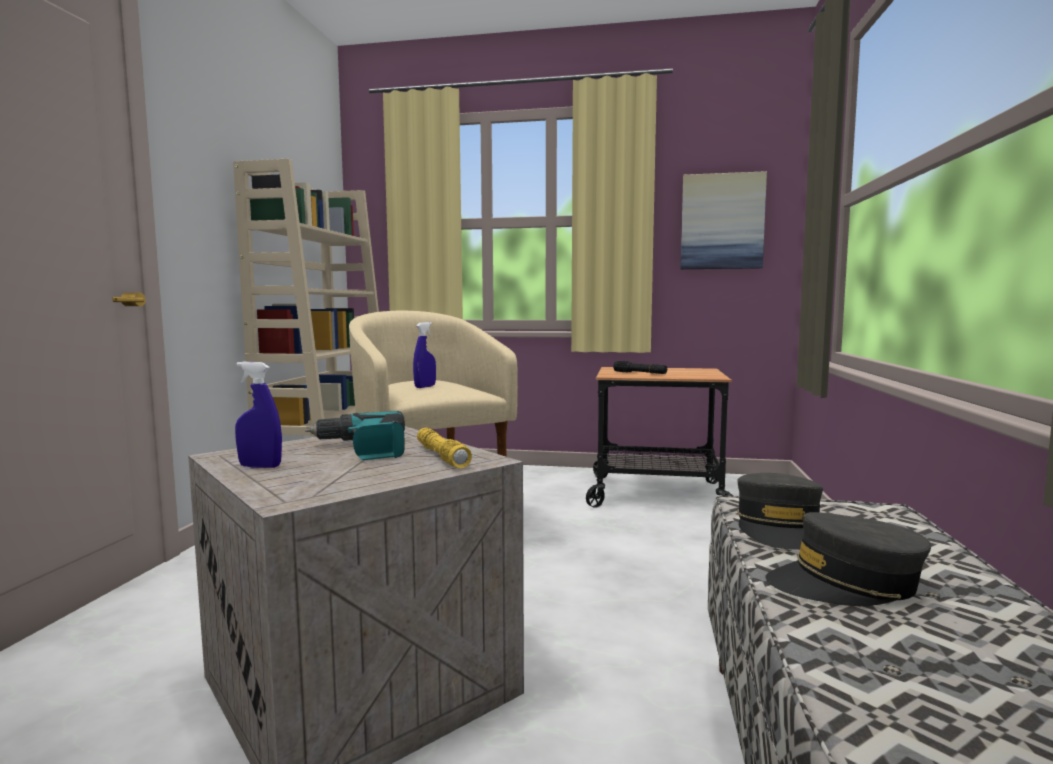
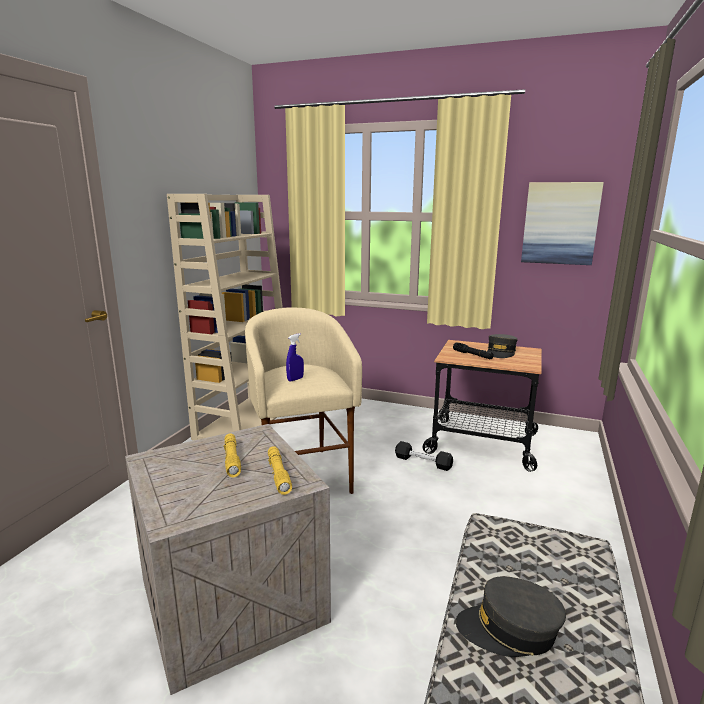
camera: 10 degrees right, 10 degrees up
blue spray bottle [235,362,282,468] -> none
power drill [305,411,405,460] -> yellow flashlight [224,433,241,477]
grey cap [737,473,823,550] -> grey cap moved to [487,334,518,358]
none -> black dumbbell [395,441,453,471]

